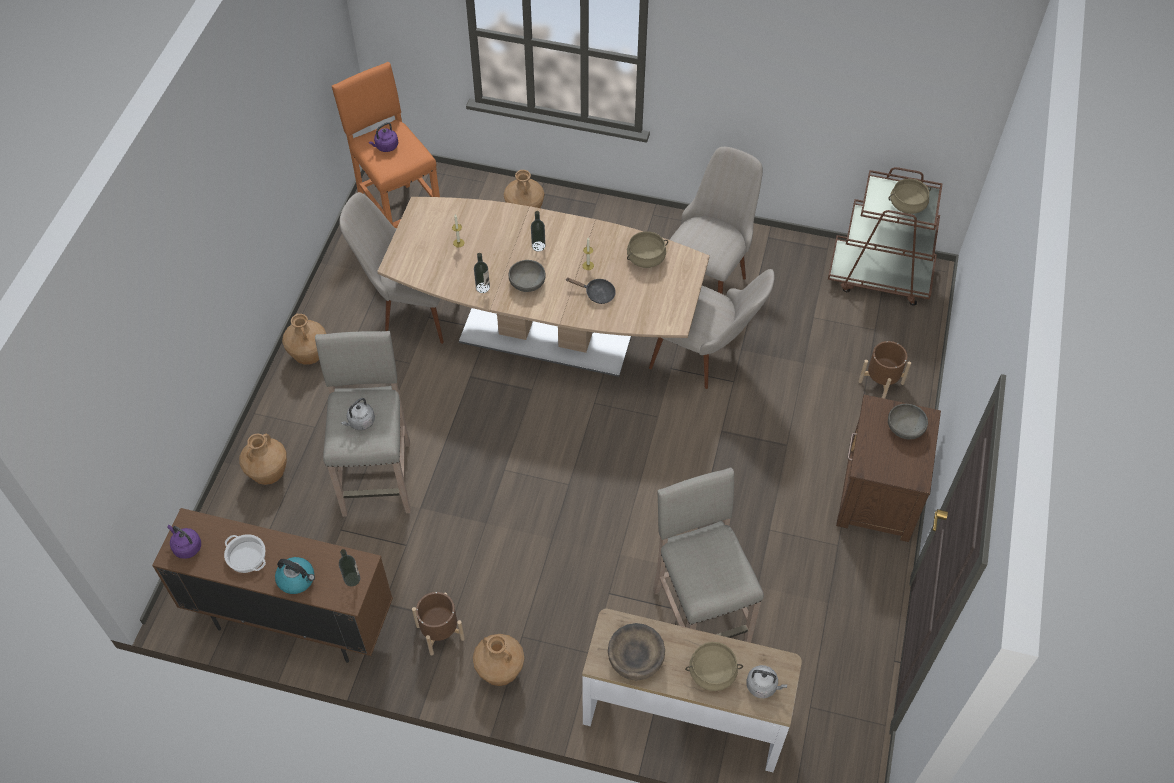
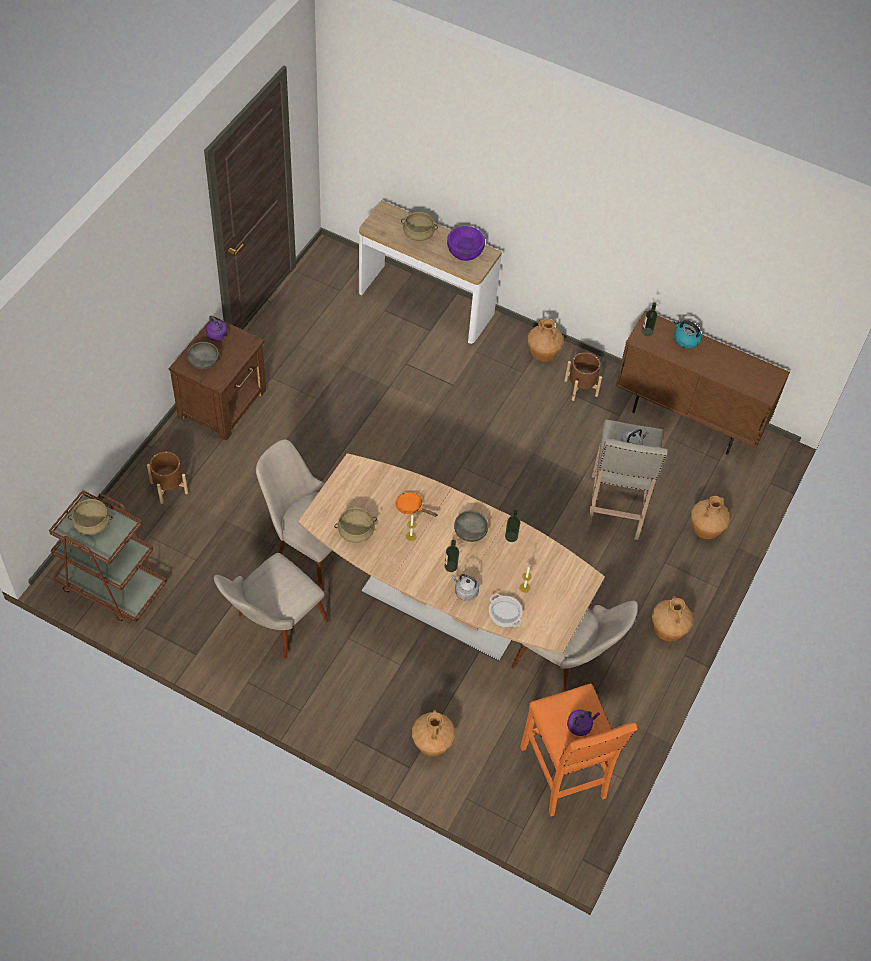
camera: 170 degrees left, 0 degrees up
purple kettle [167,525,201,559] -> purple kettle moved to [206,316,227,341]
cooking pot [224,534,266,573] -> cooking pot moved to [489,593,522,627]
black frying pan [565,277,616,304] -> orange frying pan [395,492,437,517]
brown bowl [608,623,665,680] -> purple bowl [447,226,485,261]
beige stool [653,468,764,643] -> none
grey kettle [746,665,787,698] -> grey kettle moved to [451,574,479,601]

